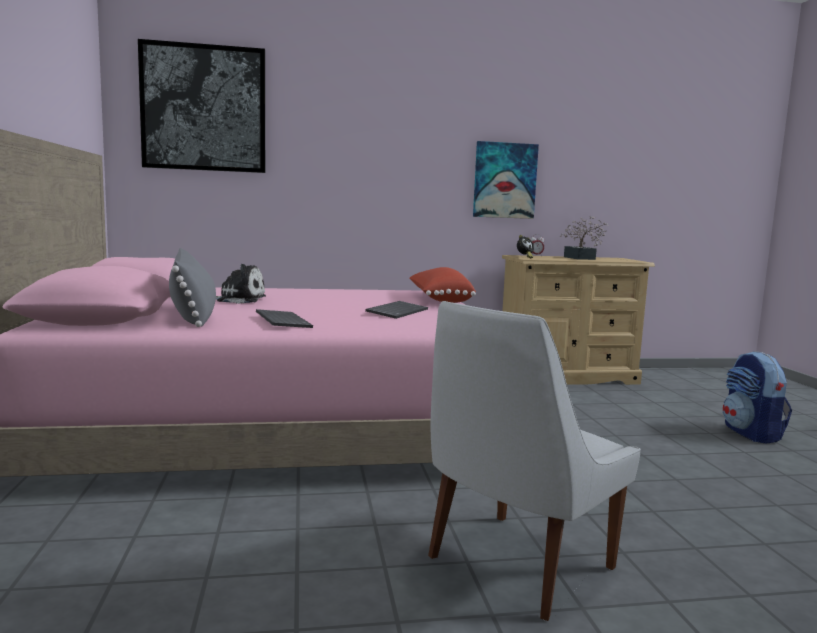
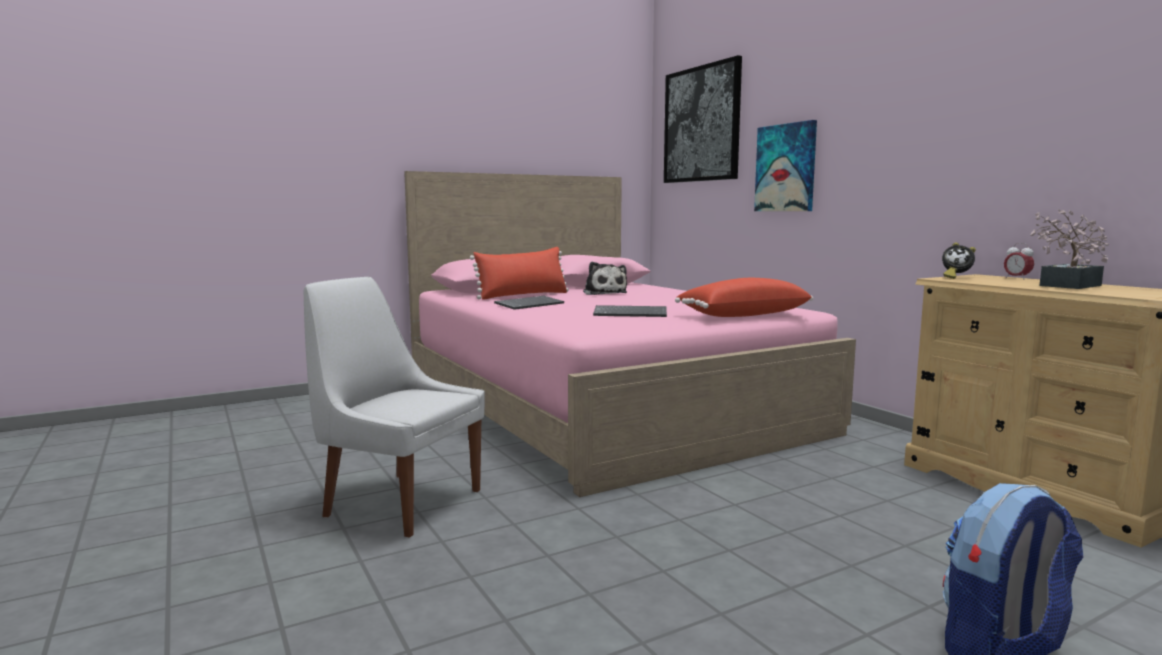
camera: 70 degrees right, 0 degrees up
grey pillow [169,248,216,327] -> red pillow [470,247,569,300]
picture [473,141,539,219] -> picture moved to [754,120,817,211]

